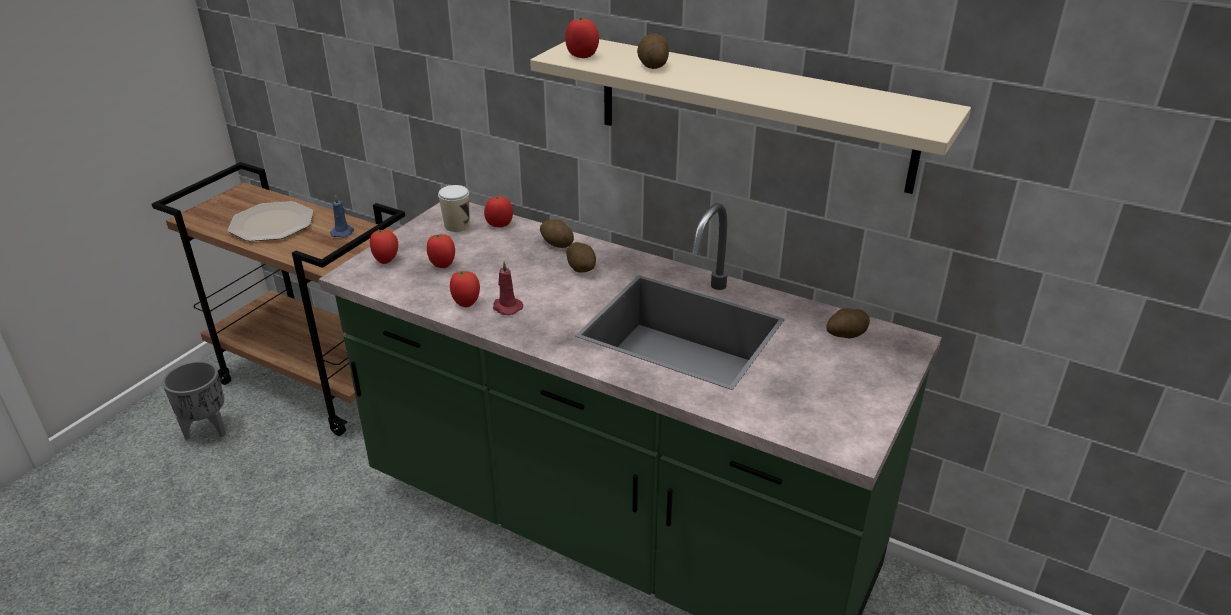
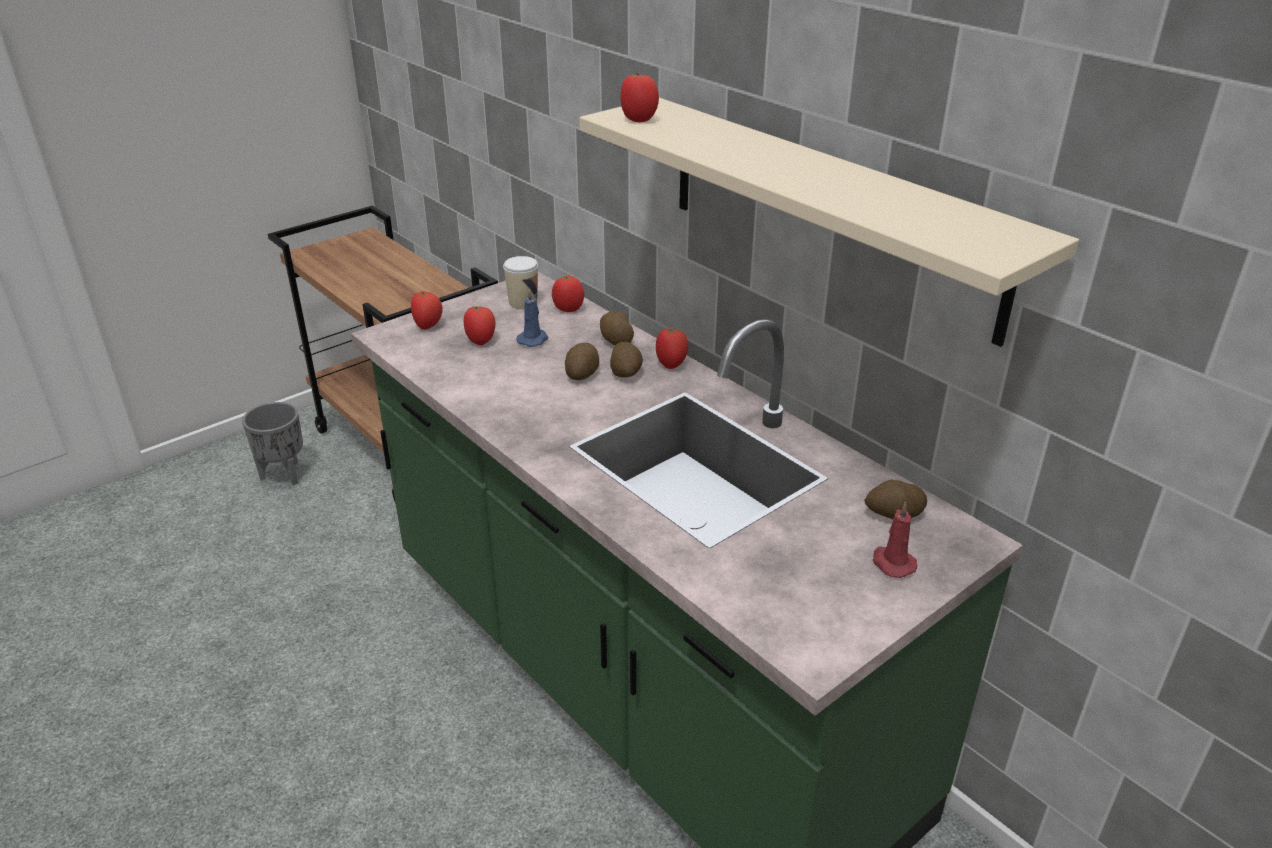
camera: 20 degrees right, 0 degrees up
plate [228,201,314,241] -> none
blue candle [330,194,354,238] -> blue candle moved to [516,288,548,347]
tomato [450,271,480,307] -> tomato moved to [656,328,688,369]
red candle [493,261,523,315] -> red candle moved to [873,501,918,578]
potato [637,34,669,69] -> potato moved to [565,343,599,380]

